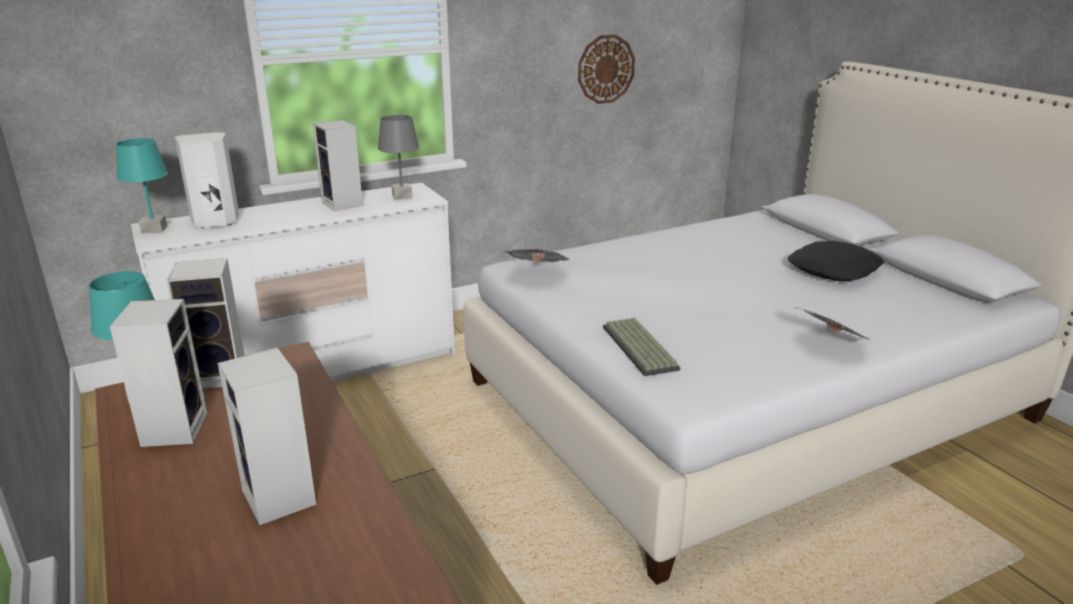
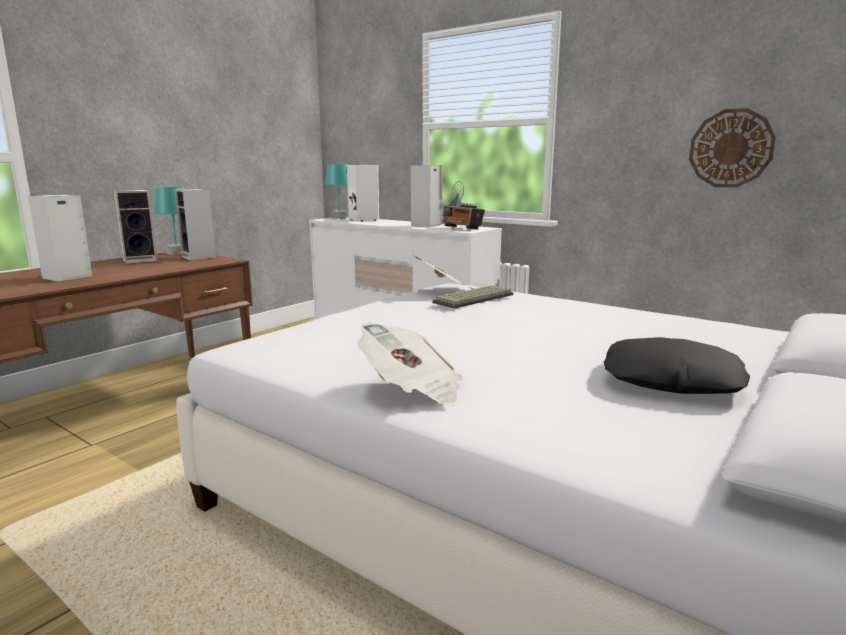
camera: 65 degrees right, 10 degrees down
grey table lamp [378,115,419,200] -> radio [442,181,485,229]
keyboard [603,318,680,376] -> keyboard moved to [432,285,513,309]

